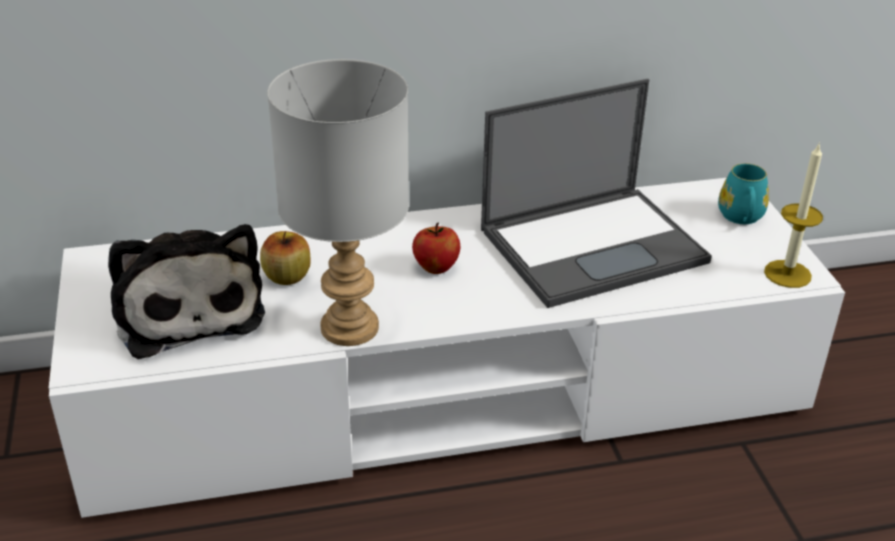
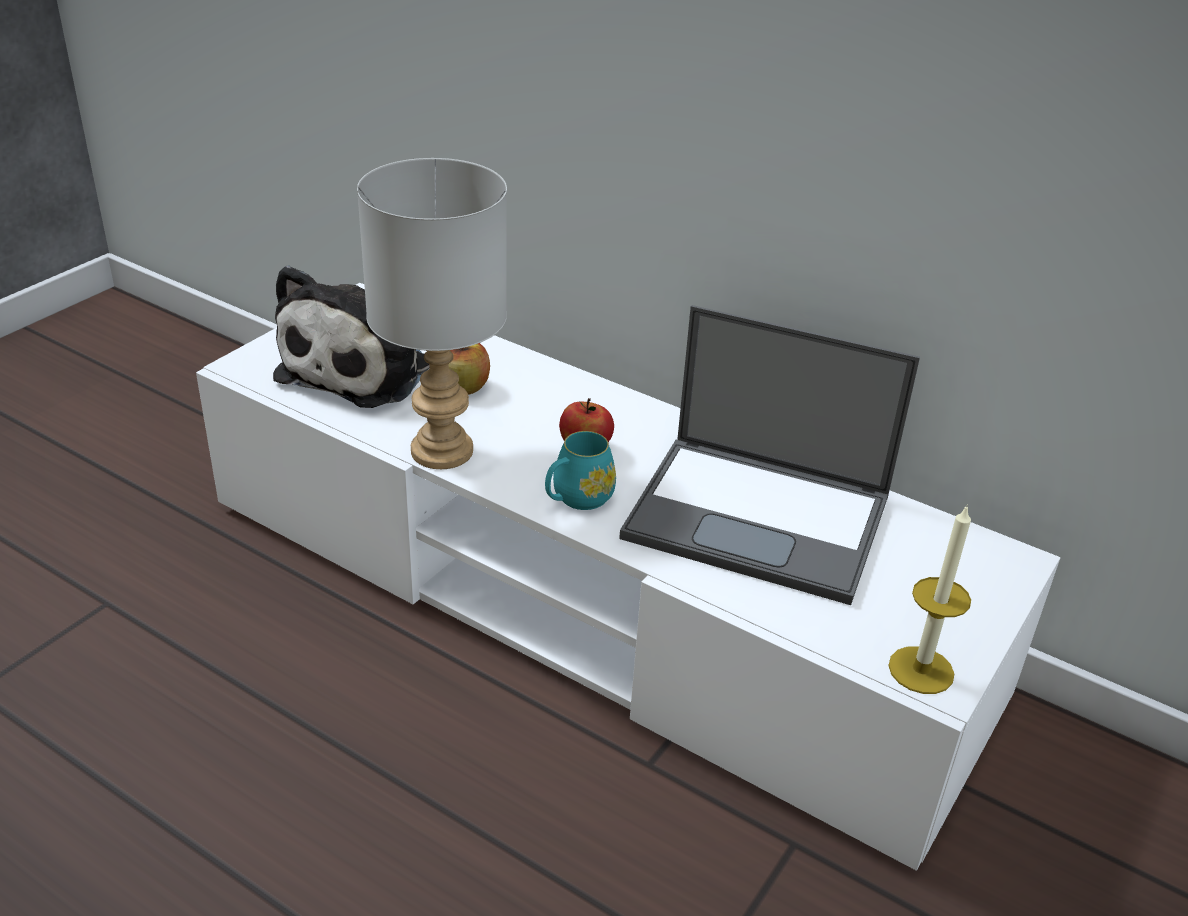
camera: 45 degrees right, 0 degrees up
turquoise mug [718,163,769,224] -> turquoise mug moved to [545,431,616,510]

